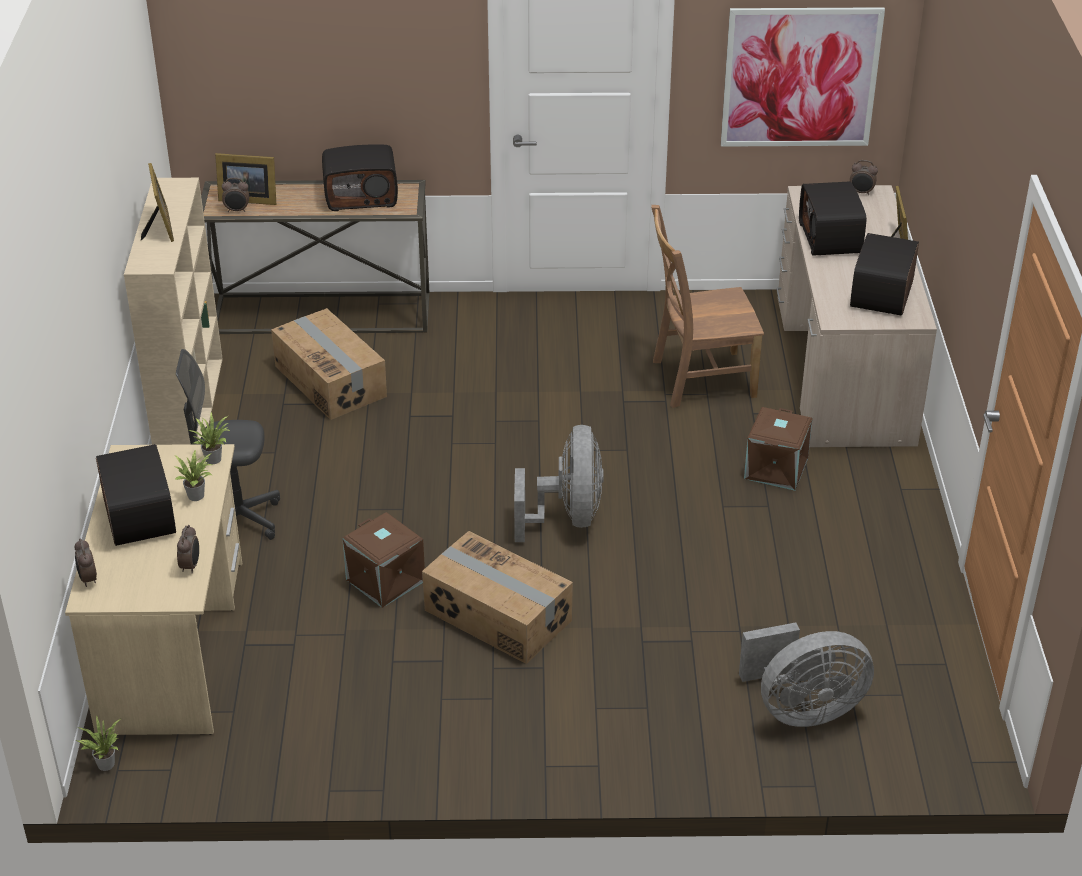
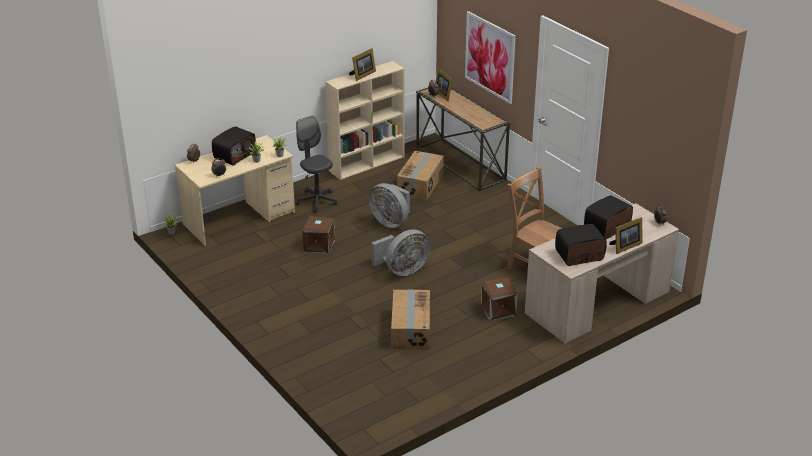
camera: 55 degrees right, 5 degrees down
radio [322,144,398,211] -> none
cardboard box [422,531,573,664] -> cardboard box moved to [391,290,430,350]
picture [721,7,885,147] -> picture moved to [465,11,516,104]
grey fan [739,623,874,727] -> grey fan moved to [369,183,410,228]

